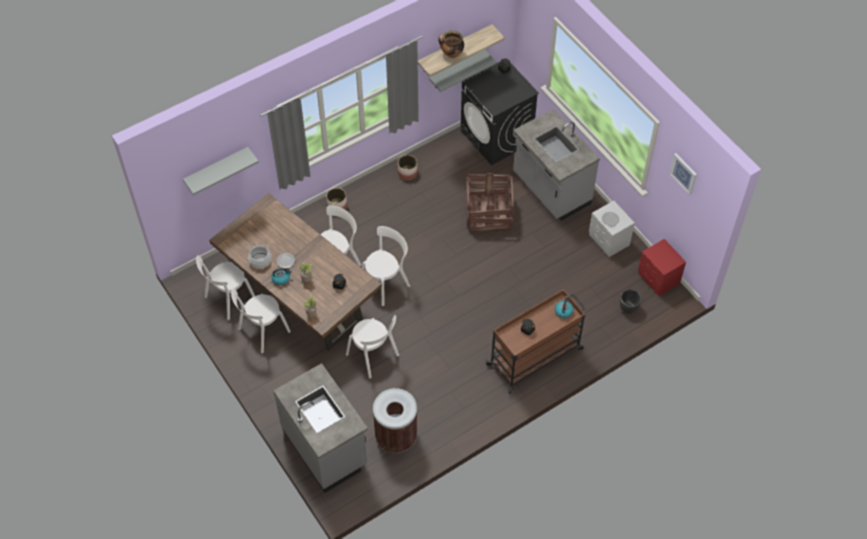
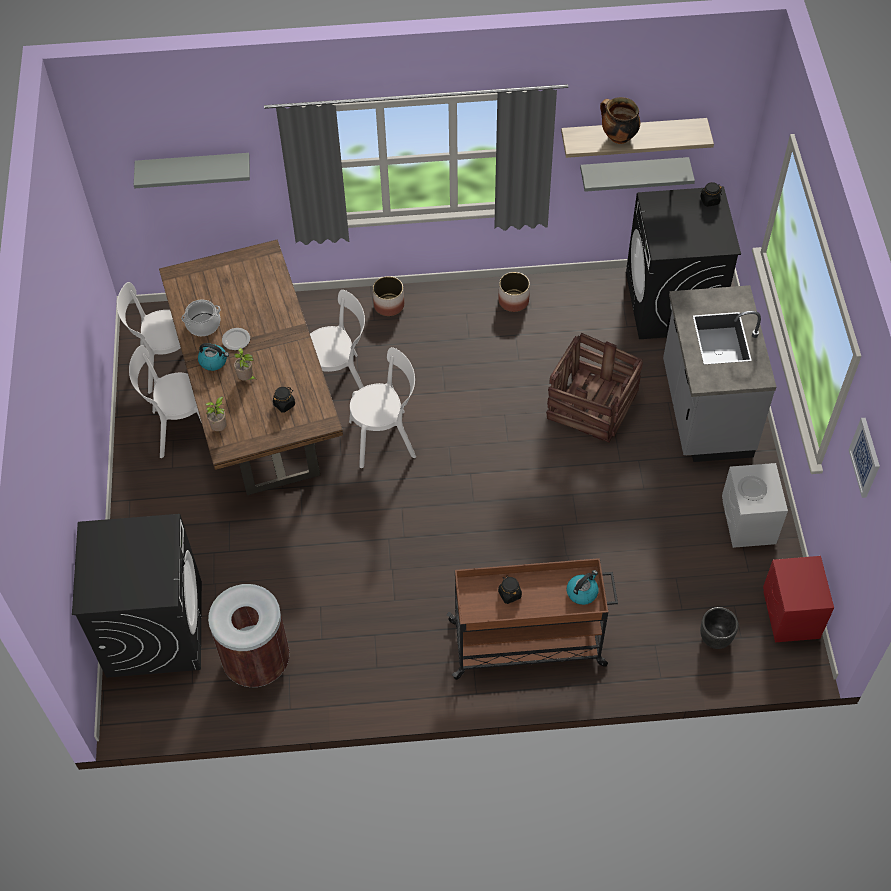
camera: 30 degrees right, 0 degrees up
grey counter [273,363,368,493] -> black washing machine [72,514,202,678]
white chair [346,315,399,378] -> none

